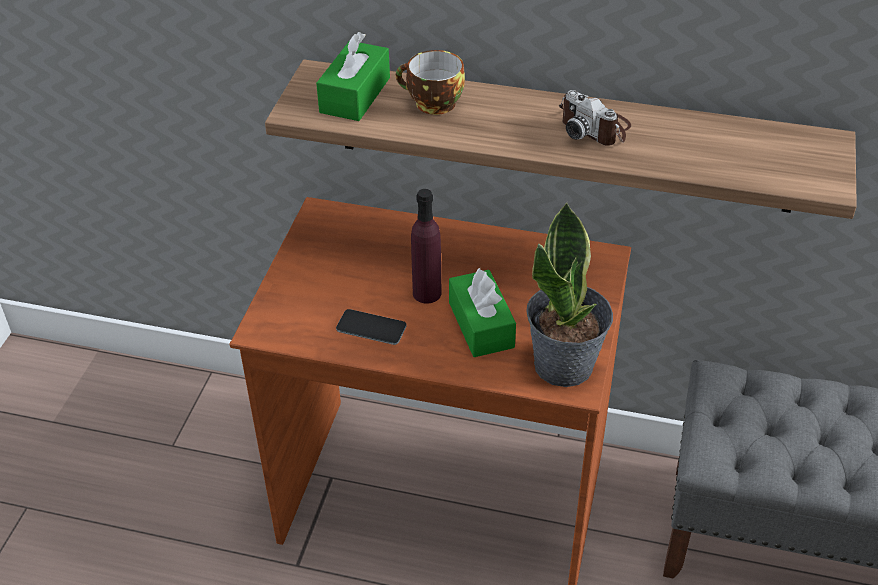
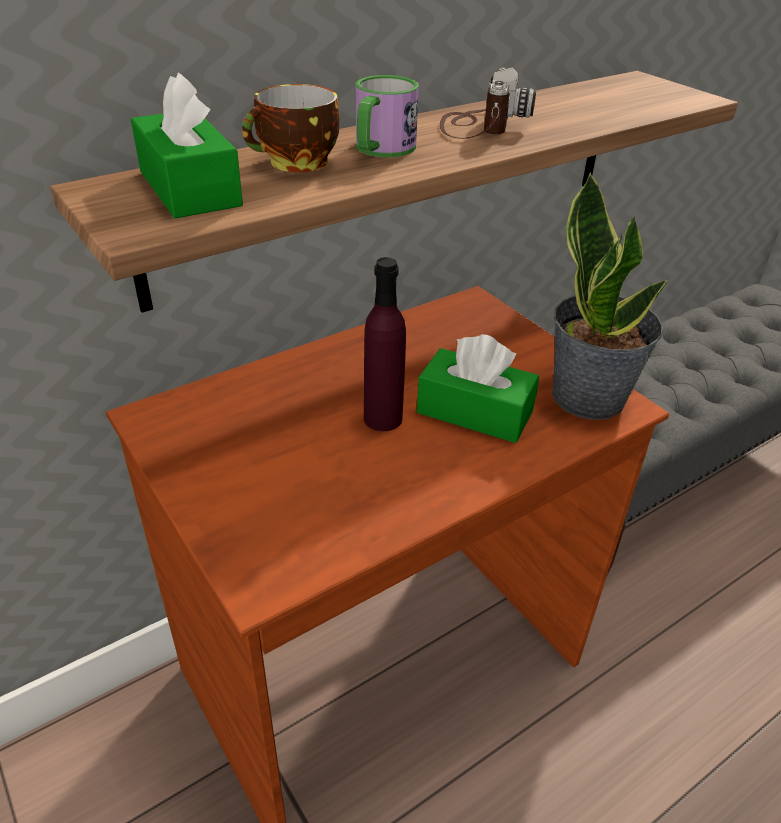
camera: 50 degrees left, 5 degrees down
phone [336,309,407,345] -> none
camera [559,90,631,146] -> camera turned 75 degrees counterclockwise [440,67,536,139]
none -> mug [356,75,419,157]

